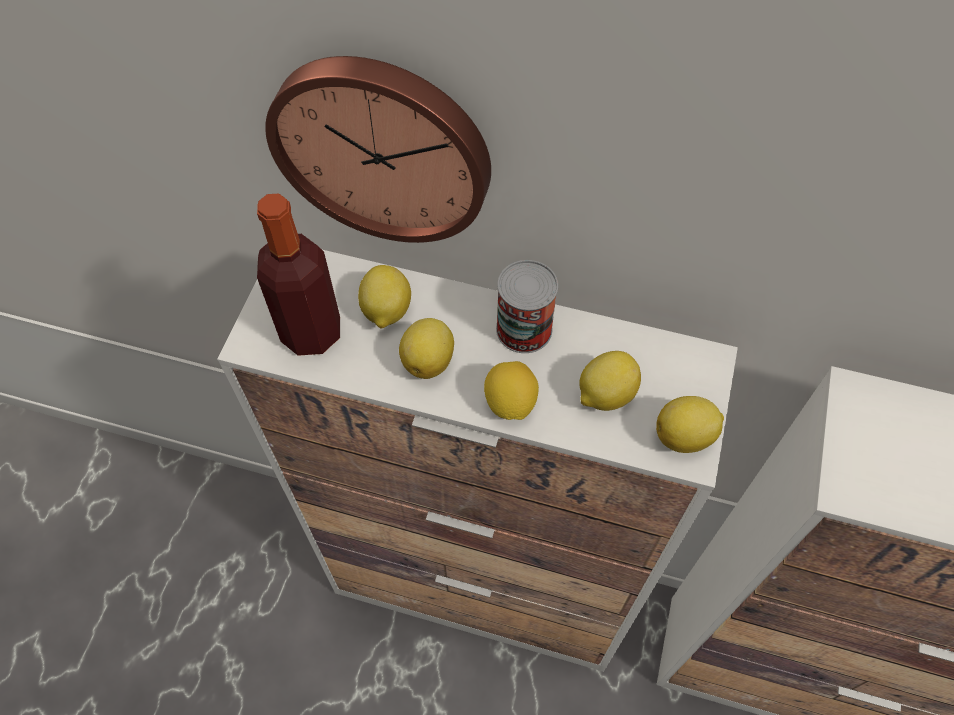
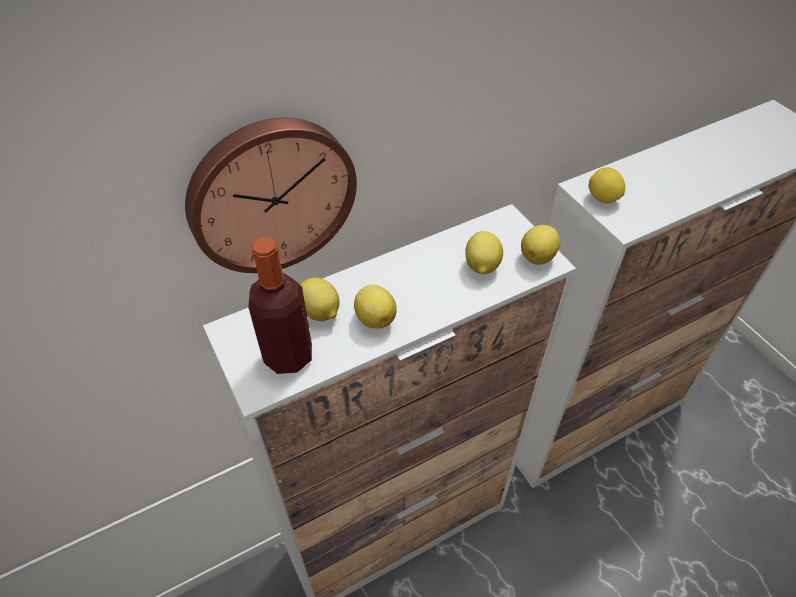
camera: 45 degrees left, 10 degrees down
lemon [484,361,539,420] -> lemon moved to [589,167,625,203]
can [496,260,558,353] -> none

